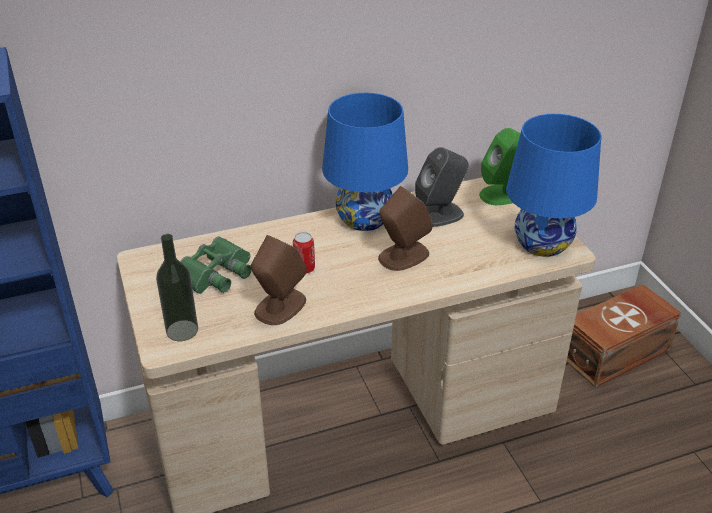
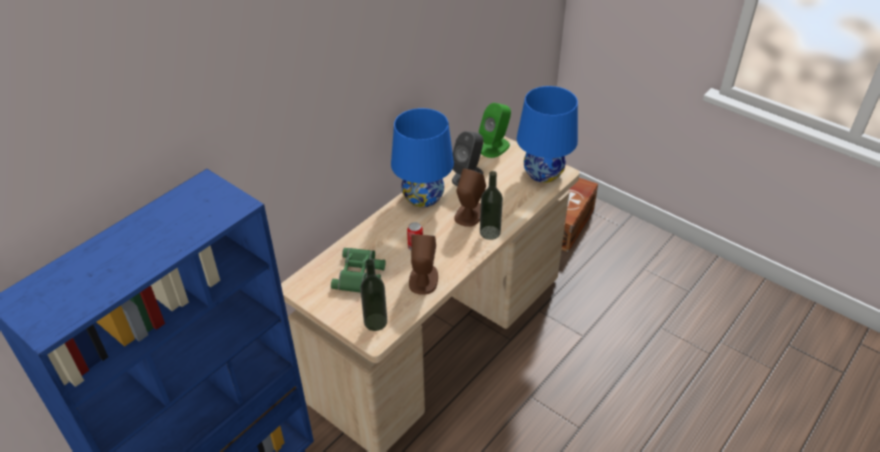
camera: 30 degrees left, 5 degrees up
none -> bottle [480,171,503,240]

